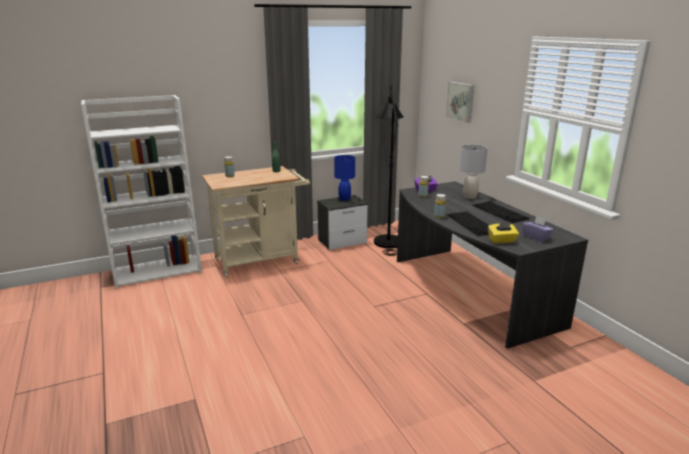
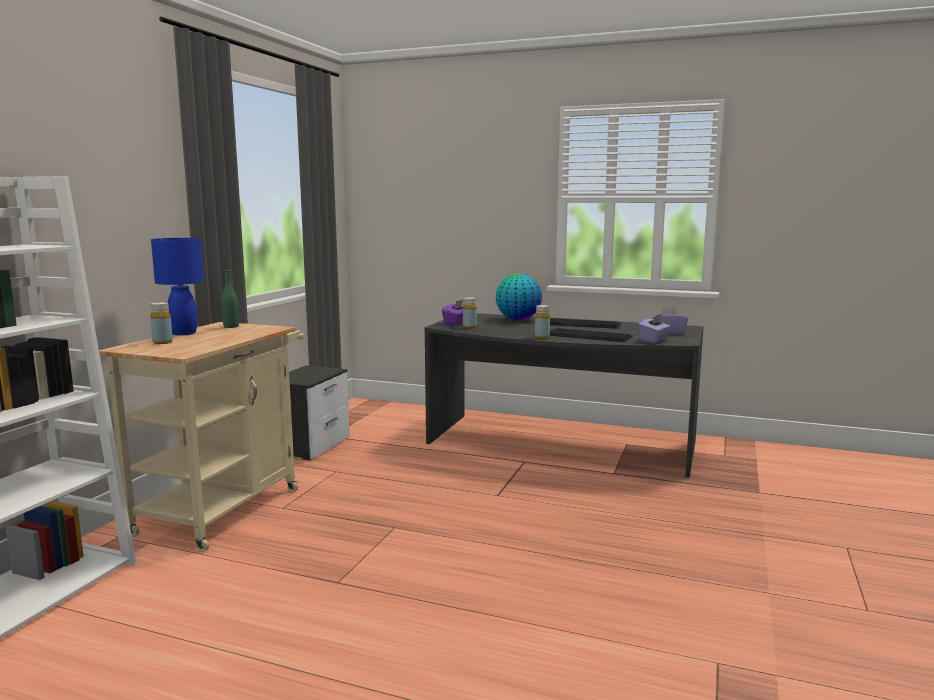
camera: 45 degrees left, 10 degrees down
blue table lamp [334,155,355,201] -> blue table lamp moved to [151,238,204,335]
black floor lamp [374,83,404,256] -> none
picture [446,82,474,123] -> none
grey table lamp [460,145,488,199] -> globe [496,274,542,320]
yellow tissue box [488,223,519,244] -> purple tissue box [638,314,671,343]

